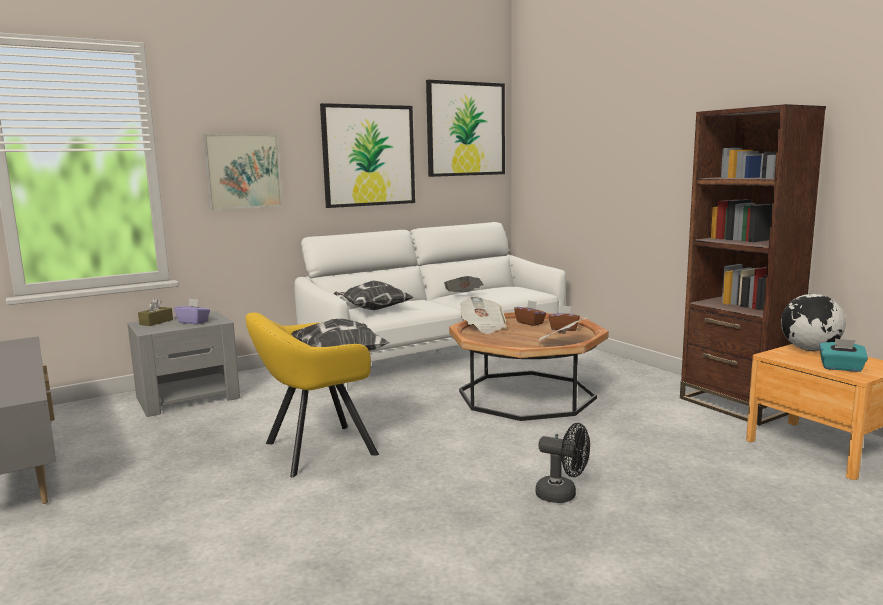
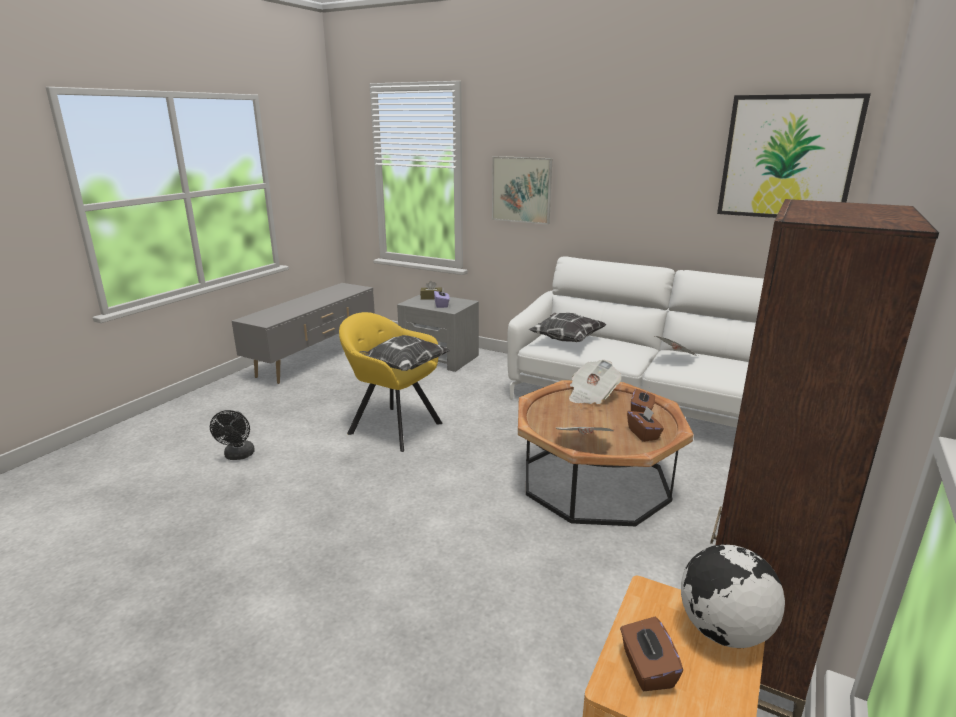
camera: 60 degrees right, 10 degrees up
picture [320,103,415,208] -> none
black fan [535,423,590,503] -> black fan moved to [210,410,255,460]
turquoise tissue box [819,338,868,372] -> brown tissue box [620,617,683,691]

